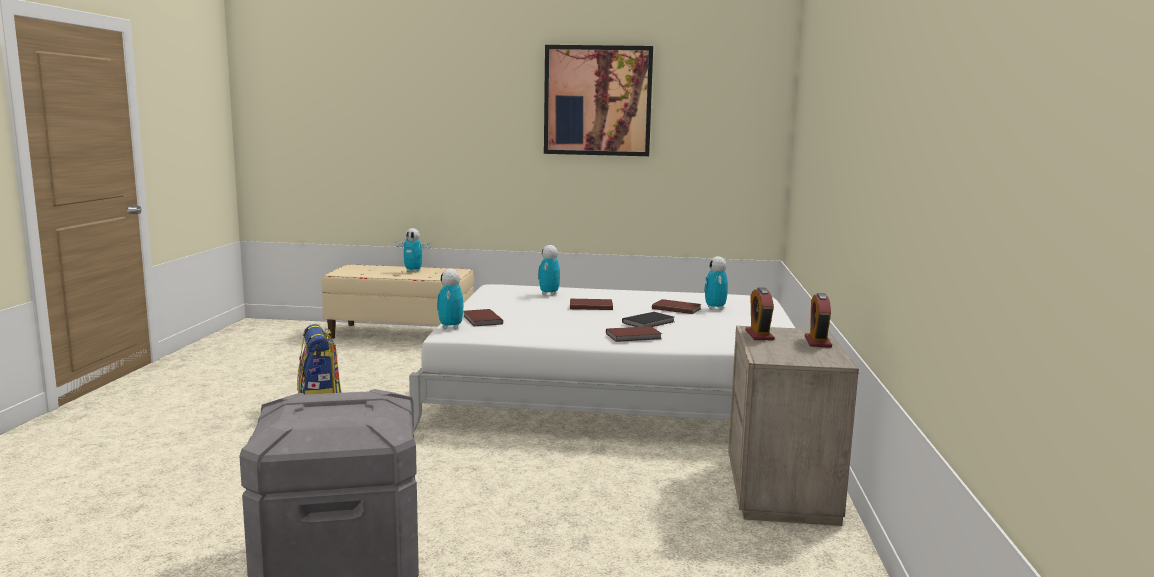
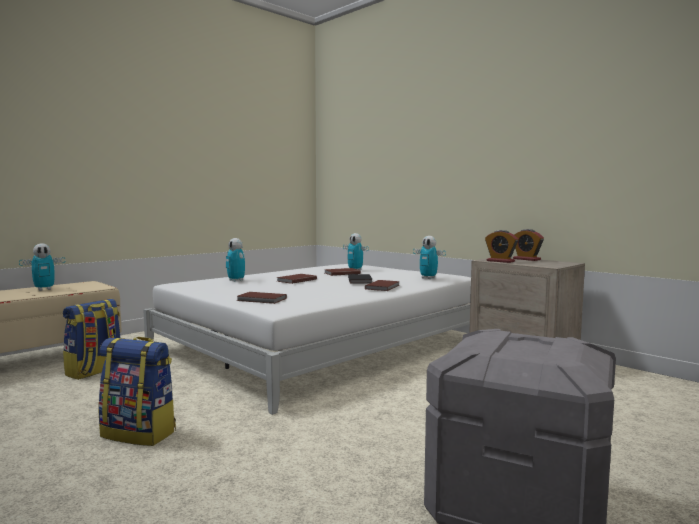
camera: 50 degrees left, 5 degrees down
toy robot [437,269,463,329] -> toy robot moved to [413,236,446,279]
picture [544,45,653,156] -> none
none -> backpack [63,299,120,380]

